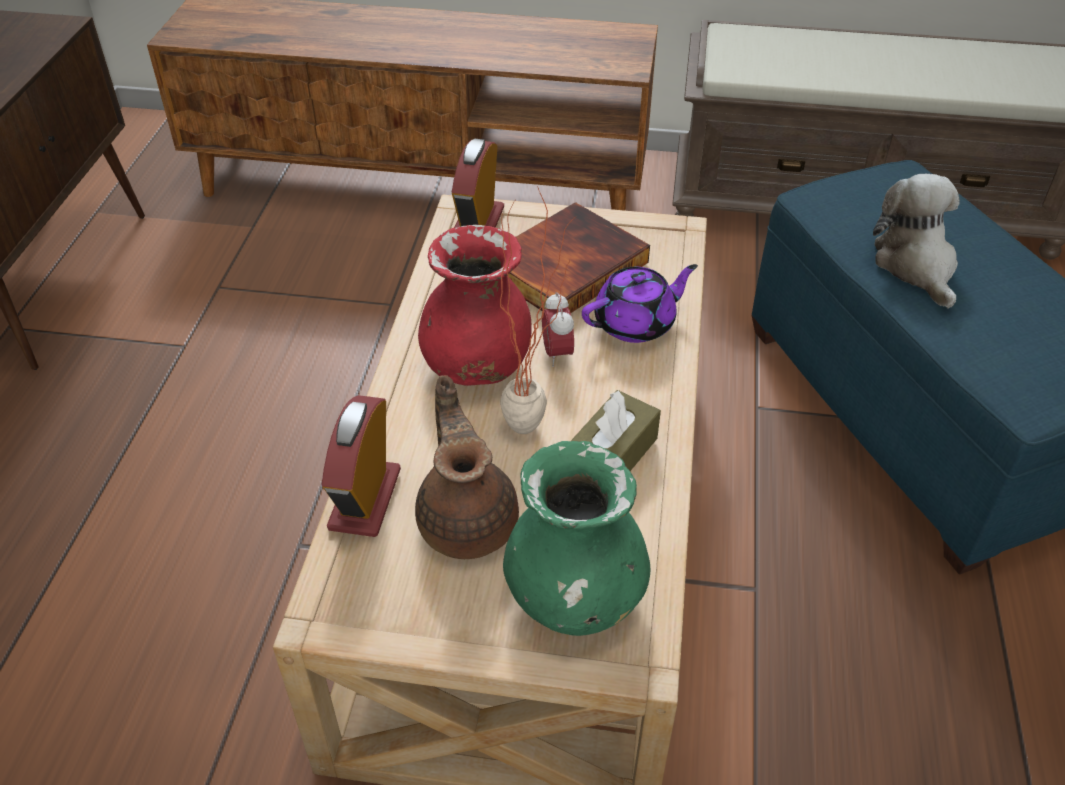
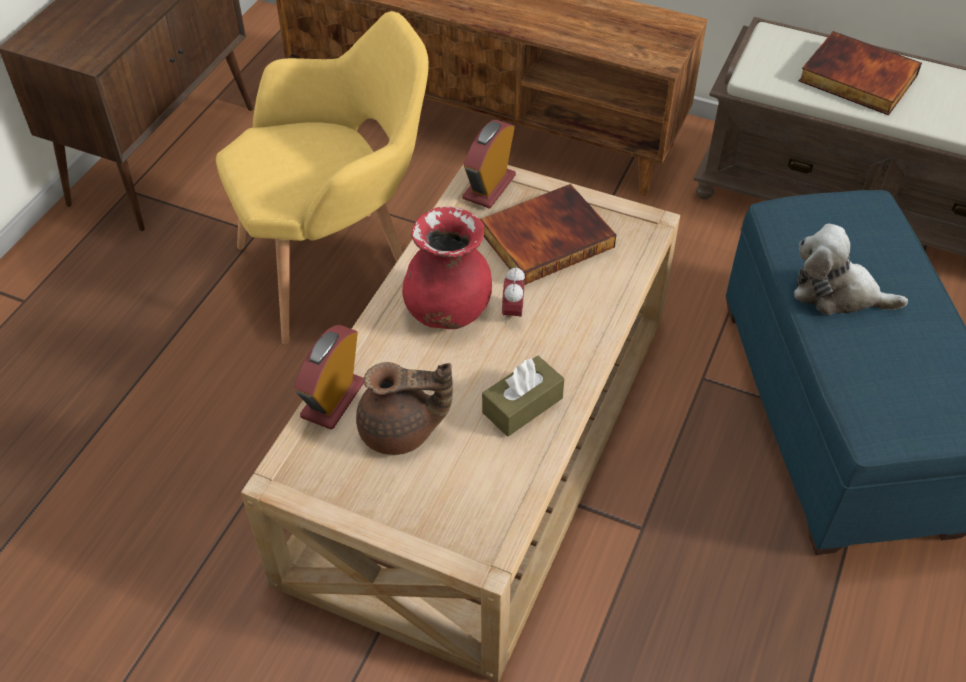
camera: 15 degrees right, 5 degrees up
brown teapot [415,375,519,559] -> brown teapot turned 90 degrees clockwise [356,362,453,455]
potted plant [500,186,575,434] -> none
green vase [503,441,651,636] -> none
purple teapot [582,264,698,343] -> none
plush toy [873,174,960,309] -> plush toy turned 75 degrees counterclockwise [794,224,908,315]
none -> yellow armchair [216,11,429,344]
none -> book [799,31,922,115]

